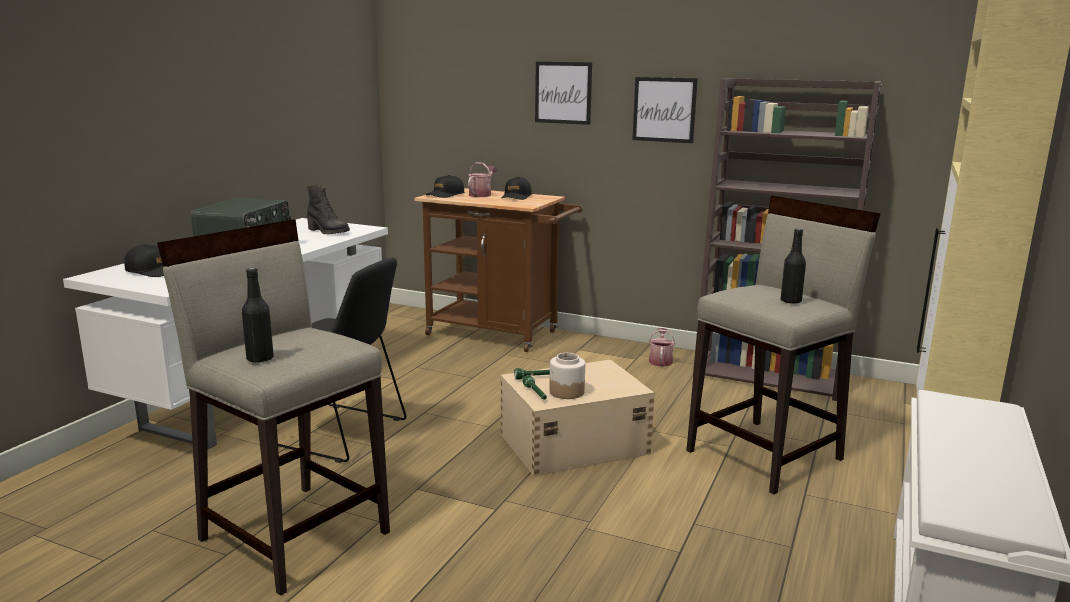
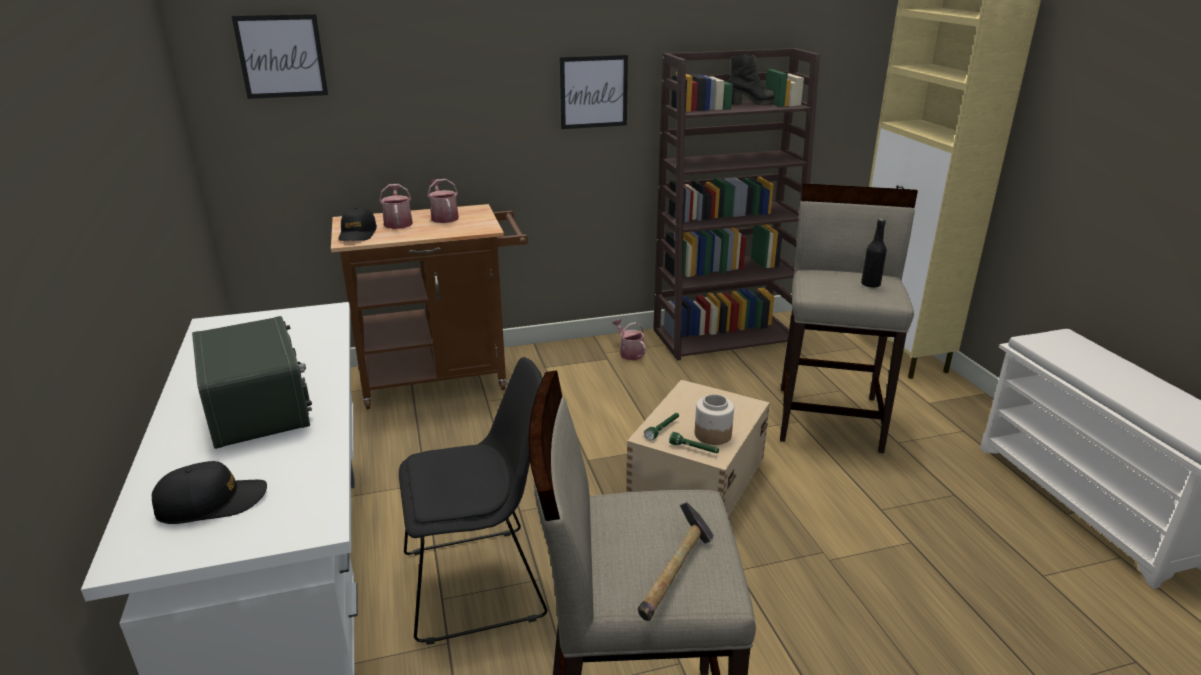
camera: 40 degrees left, 10 degrees up
black bottle [242,268,274,363] -> hammer [638,502,714,621]
black boot [307,185,350,234] -> black boot moved to [729,55,774,105]
black cap [501,177,532,200] -> watering can [427,179,459,223]
picture [535,62,592,125] -> picture moved to [232,14,328,99]

